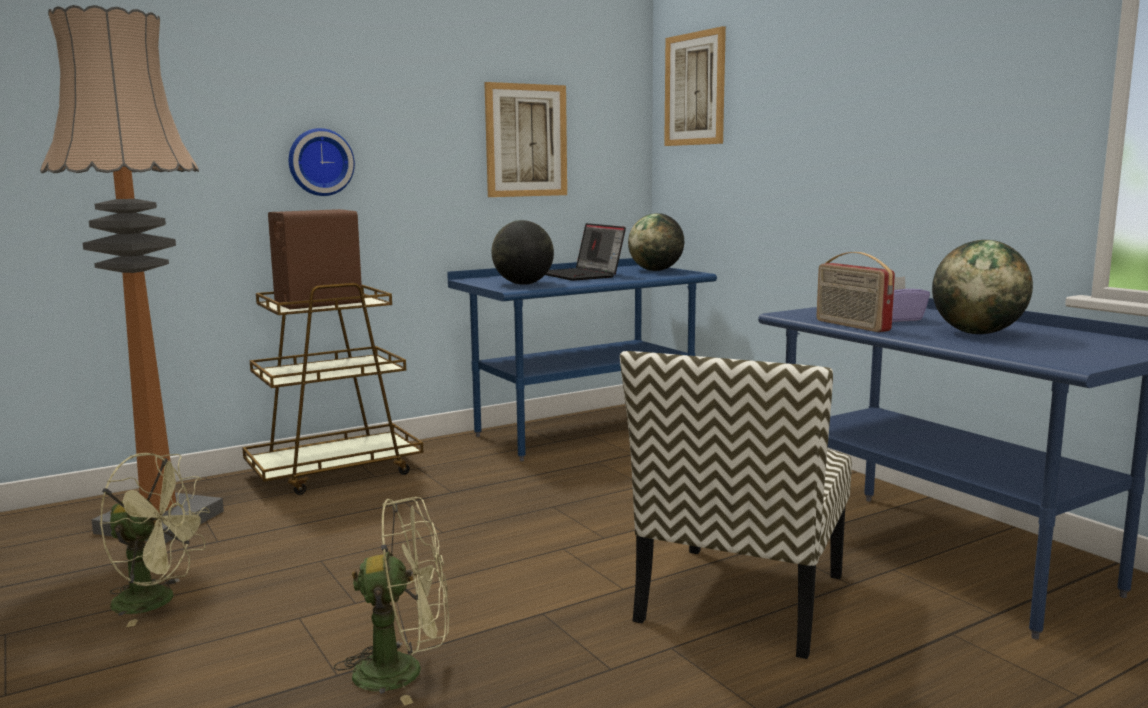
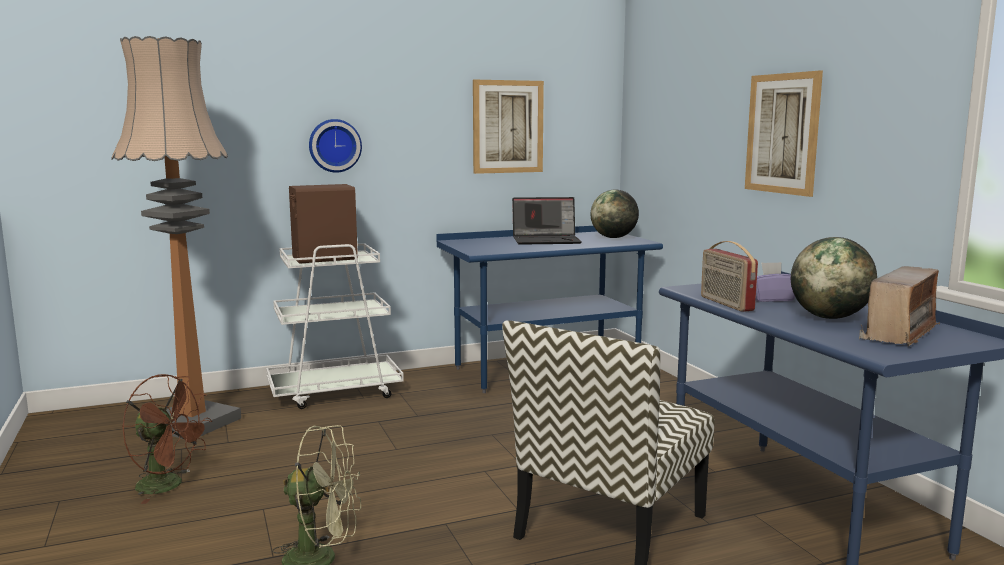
camera: 10 degrees right, 0 degrees up
green fan [100,453,210,627] -> brown fan [122,374,212,504]
brown cart [242,283,423,495] -> white cart [266,243,404,409]
globe [492,220,554,285] -> none
laptop [546,223,626,281] -> laptop turned 75 degrees counterclockwise [512,197,582,245]
picture [664,26,726,146] -> picture moved to [745,71,823,197]
none -> radio [859,266,940,346]

